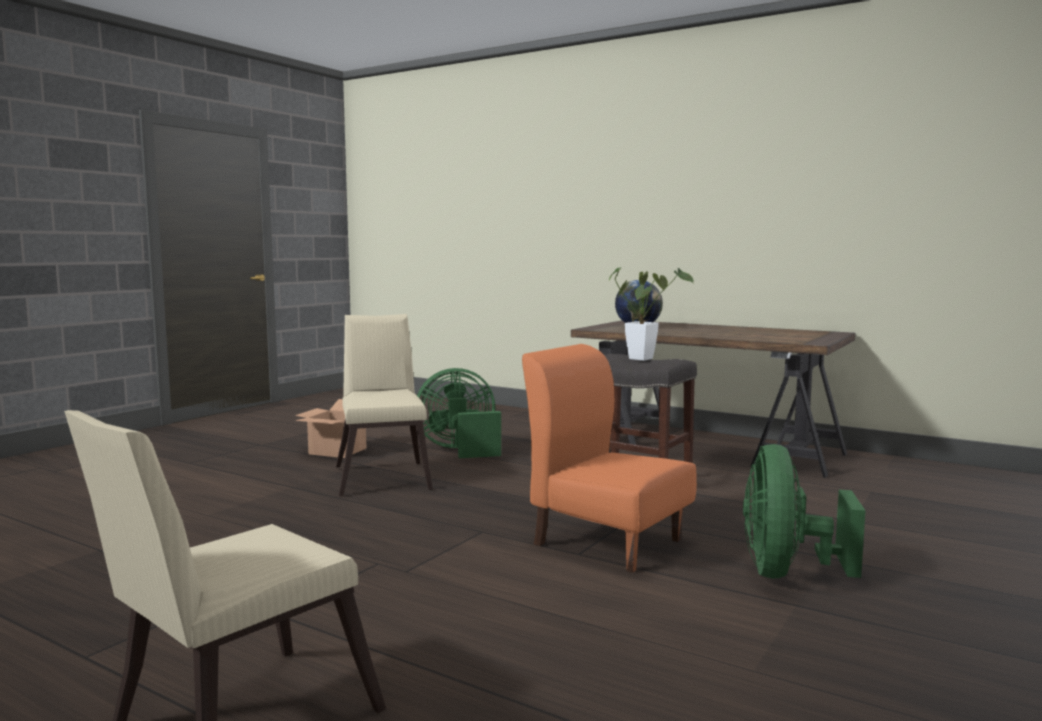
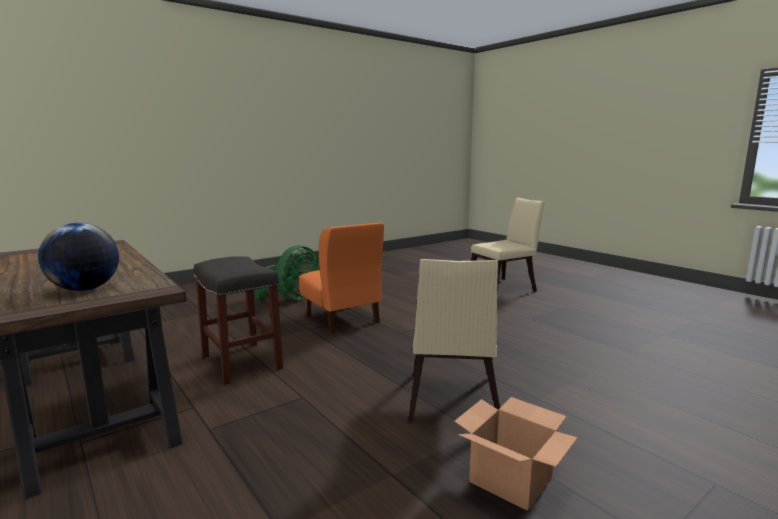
camera: 160 degrees left, 5 degrees up
green fan [417,368,501,458] -> none
potted plant [609,267,694,361] -> none

